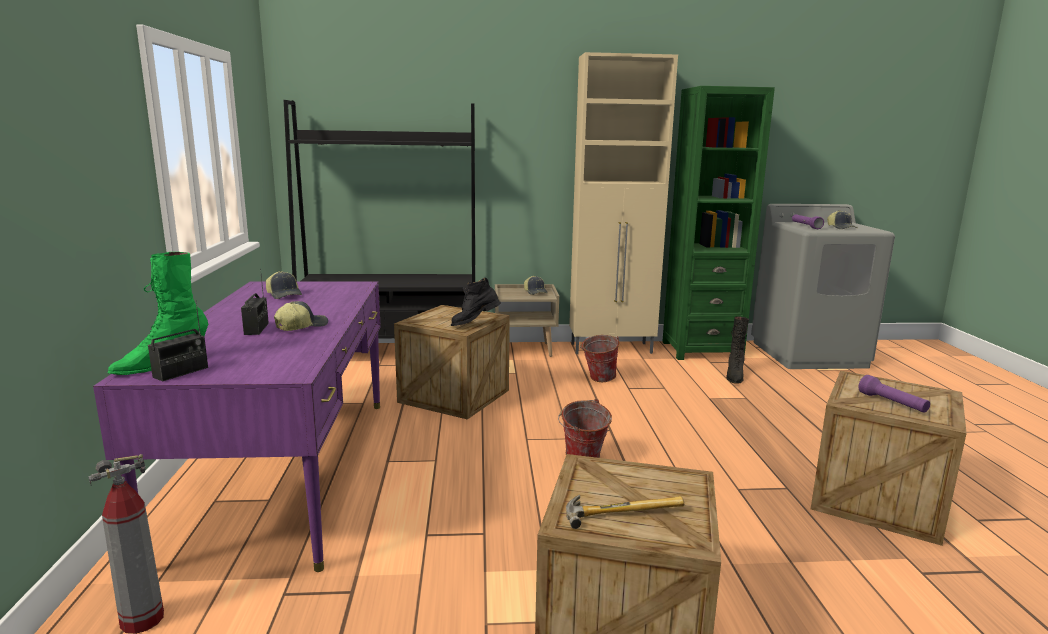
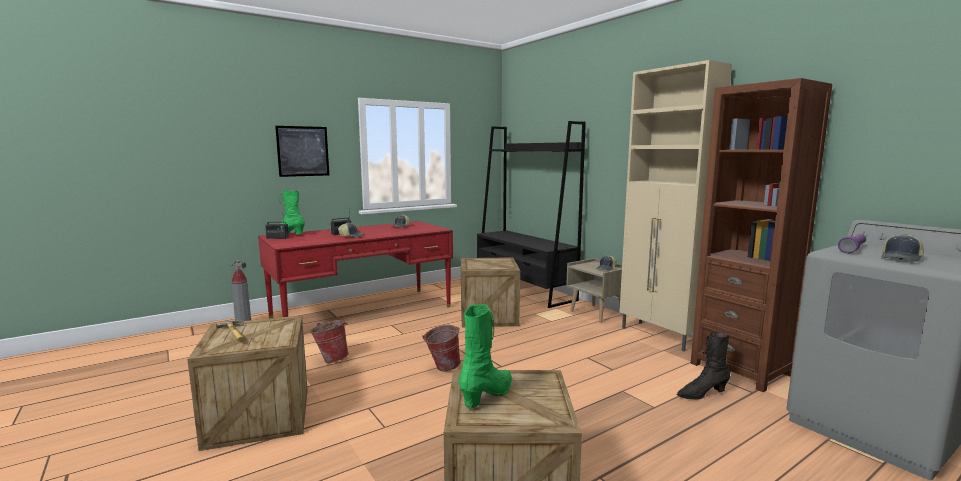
camera: 60 degrees right, 5 degrees down
purple desk [93,281,381,572] -> red desk [258,221,453,319]
black boot [451,278,501,326] -> none
bucket [580,335,619,382] -> bucket moved to [310,320,349,363]
green bookcase [662,86,775,360] -> brown bookcase [691,78,832,392]
purple flashlight [858,375,930,412] -> green boot [459,304,512,408]
none -> picture [275,126,329,177]

